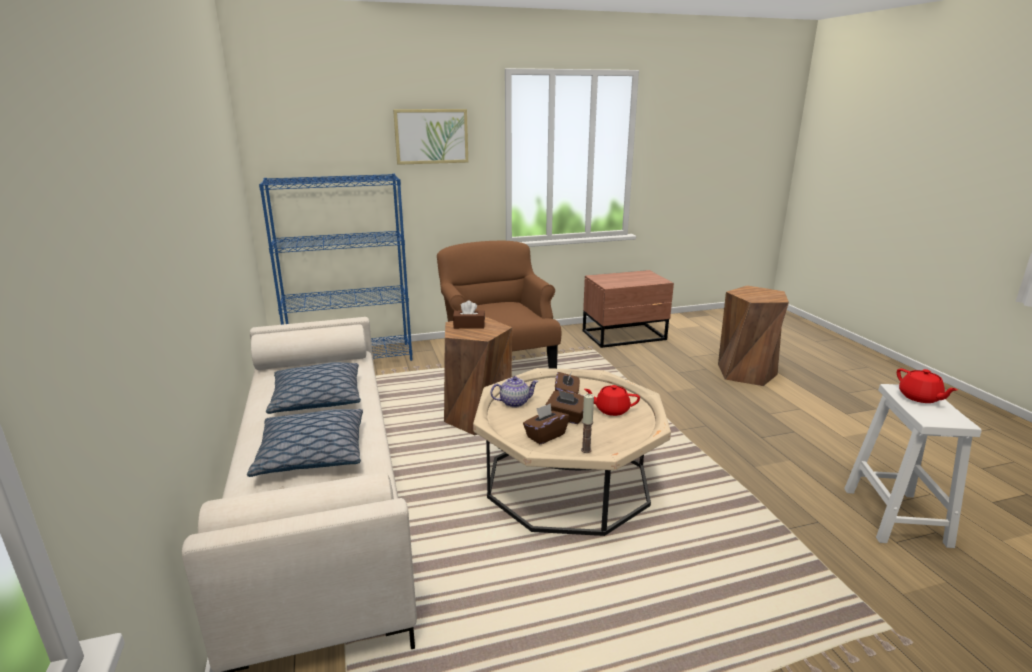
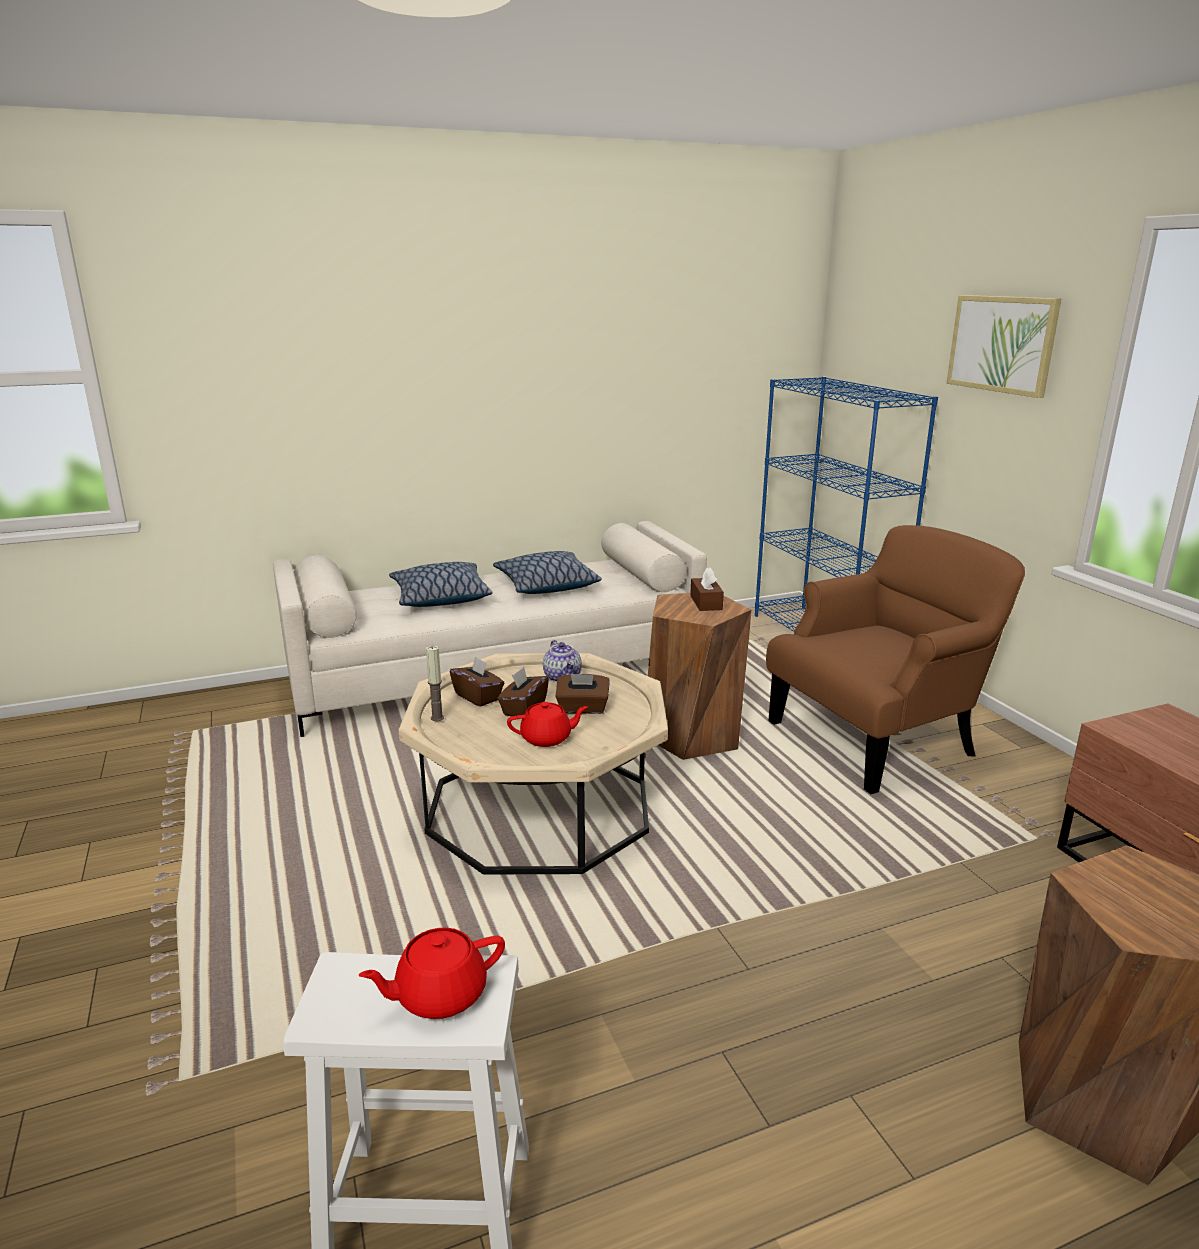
camera: 85 degrees right, 0 degrees up
red teapot [584,385,640,416] -> red teapot turned 75 degrees clockwise [507,702,588,747]

